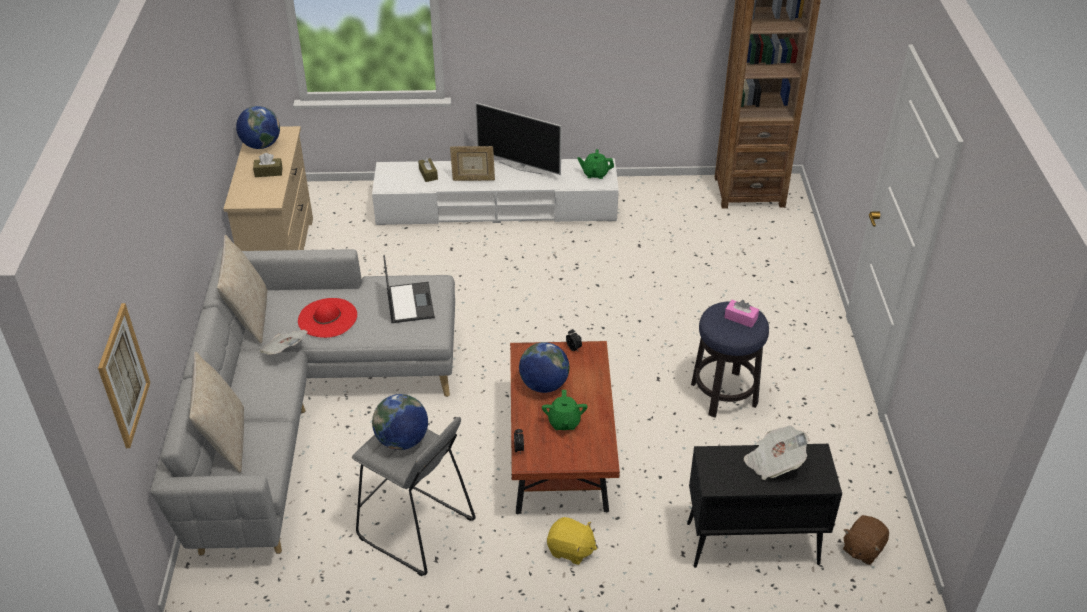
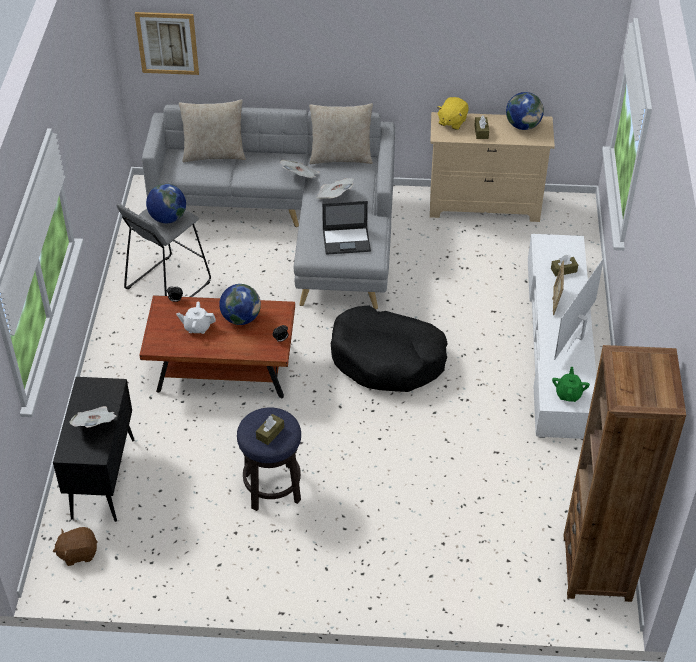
camera: 95 degrees right, 5 degrees up
red hat [298,298,357,338] -> newspaper [316,178,354,199]
green teapot [542,390,588,430] -> white teapot [177,302,216,334]
yellow plush toy [547,517,597,565] -> yellow plush toy moved to [437,97,469,130]
pink tissue box [724,300,759,328] -> brown tissue box [256,414,284,445]
brown plush toy [843,515,889,565] -> brown plush toy turned 60 degrees counterclockwise [53,527,98,566]
none -> black dog bed [331,306,448,392]

